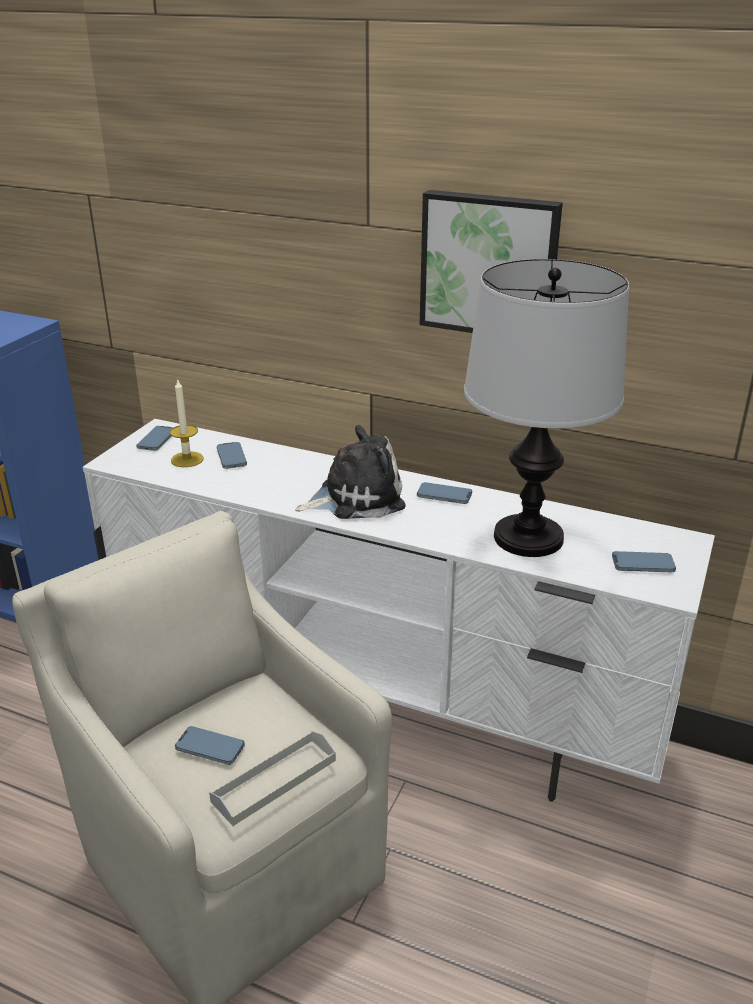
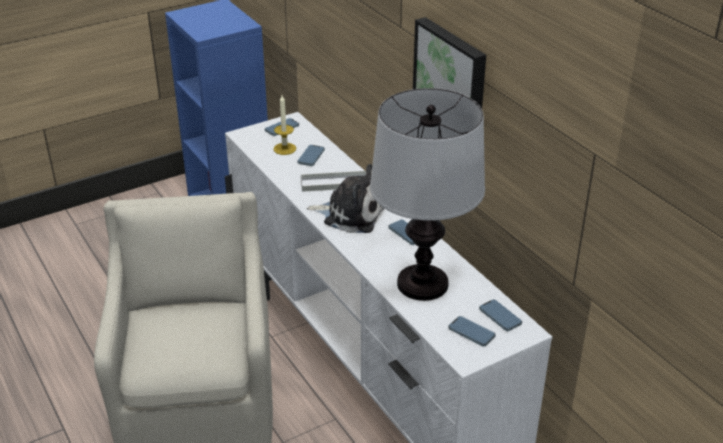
camera: 35 degrees right, 5 degrees up
phone [175,726,245,765] -> phone moved to [479,299,522,331]
grey tray [209,731,336,826] -> grey tray moved to [301,171,366,192]

